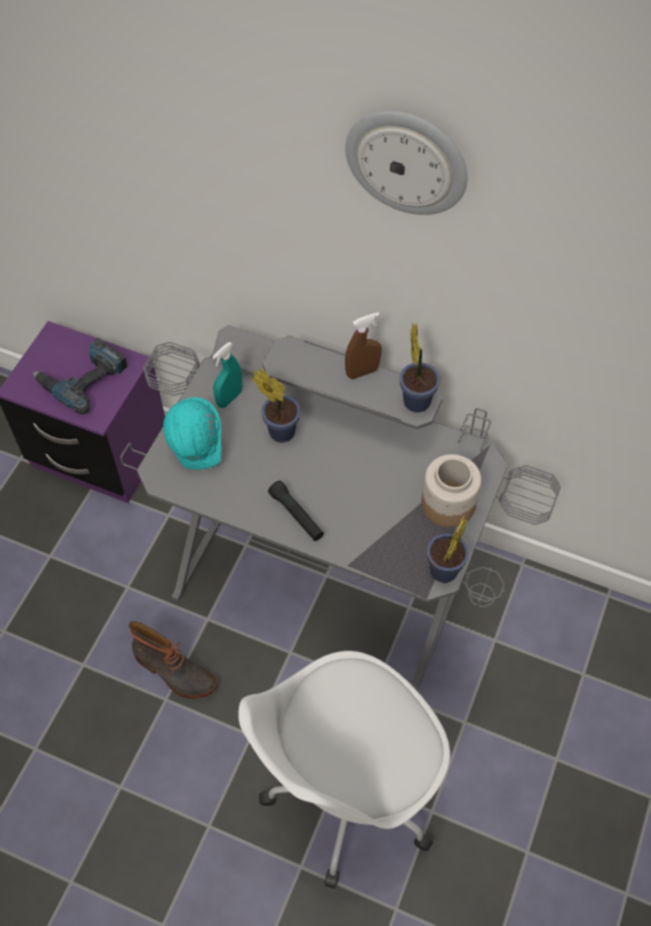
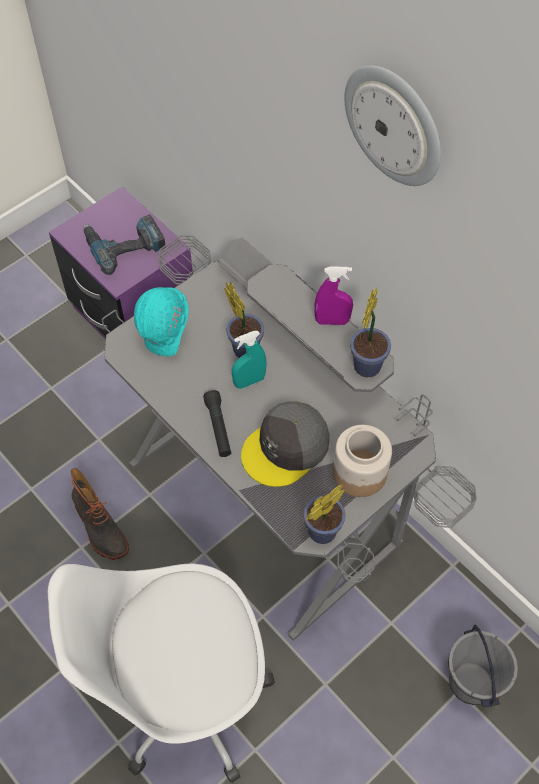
camera: 25 degrees right, 0 degrees up
turquoise spray bottle [212,342,242,408] -> turquoise spray bottle moved to [232,331,266,389]
brown spray bottle [345,312,381,379] -> purple spray bottle [314,267,353,325]
none -> grey cap [241,402,330,487]
none -> grey bucket [448,625,518,707]

